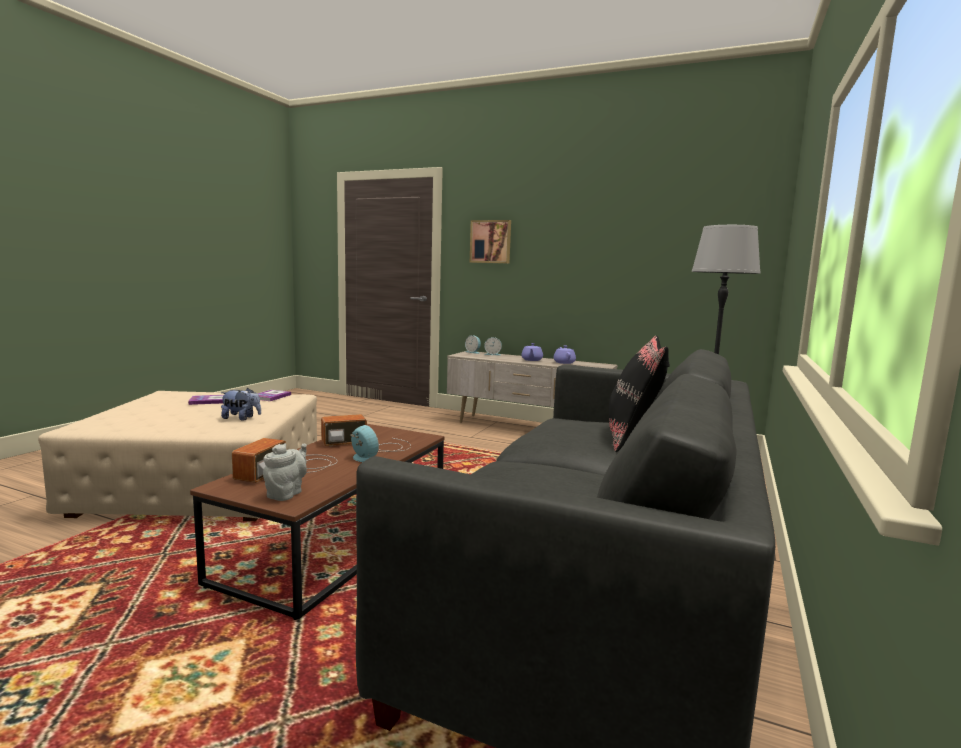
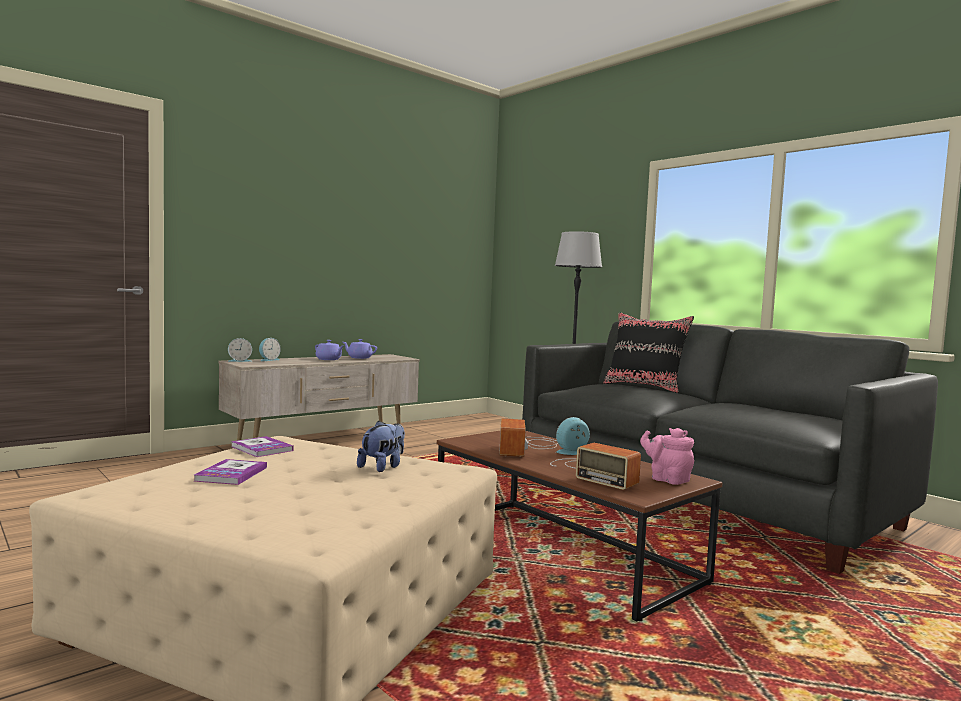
camera: 65 degrees left, 5 degrees down
grey teapot [263,443,307,501] -> pink teapot [640,428,694,485]
picture [470,220,511,264] -> none

